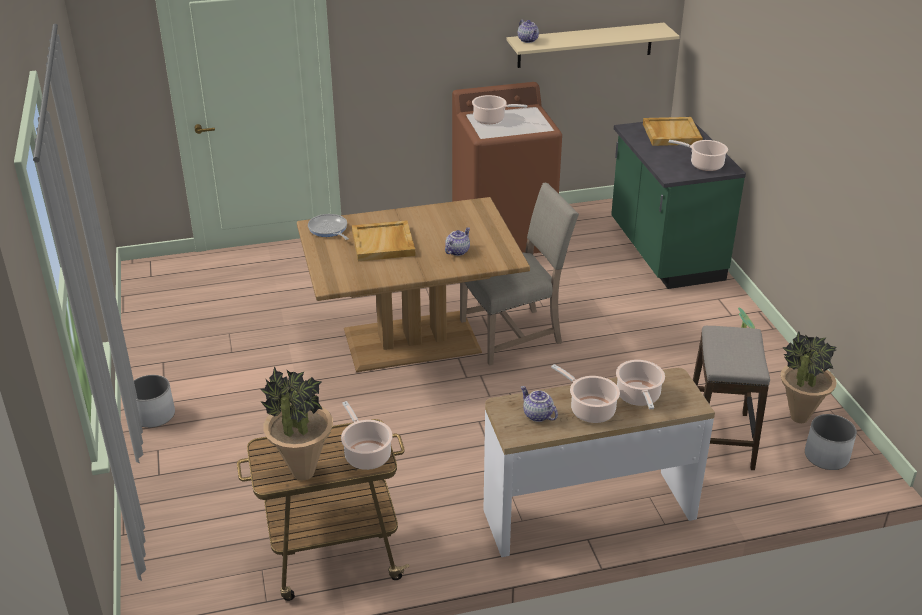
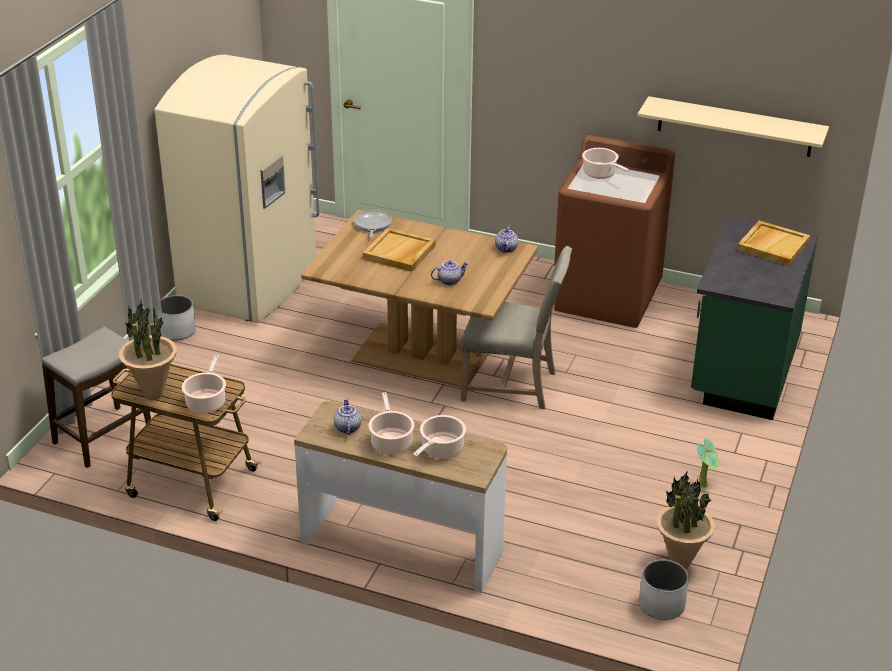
camera: 35 degrees right, 0 degrees up
teapot [518,20,539,43] -> teapot moved to [495,225,518,253]
cooking pot [669,140,728,171] -> none
stool [693,326,770,470] -> stool moved to [42,327,151,468]
none -> beige fridge [155,54,319,323]

